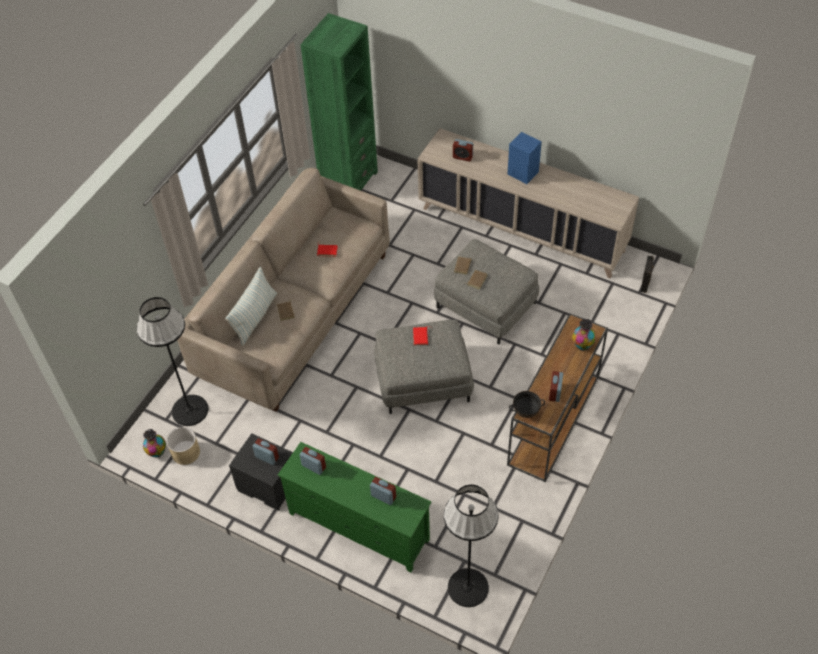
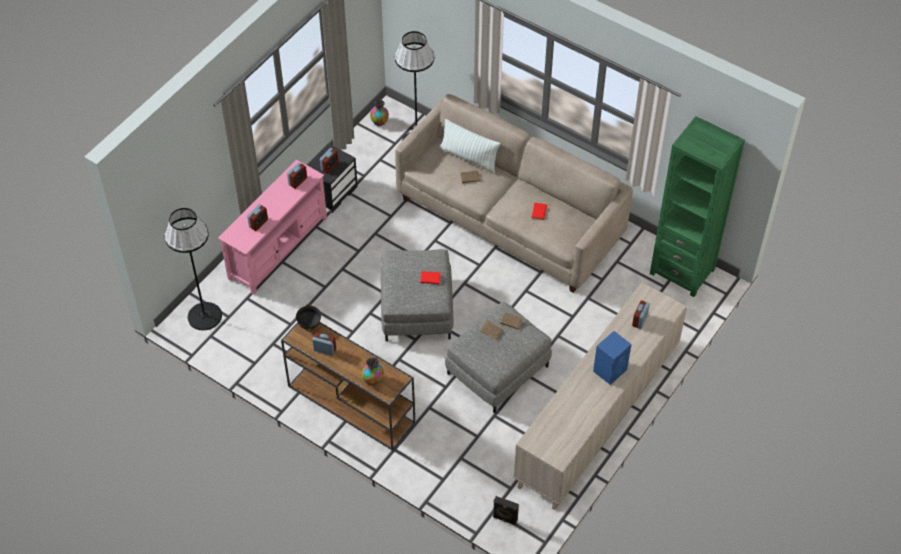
camera: 95 degrees right, 0 degrees up
beige planter [167,427,200,465] -> none
green tv stand [278,442,431,573] -> pink tv stand [218,159,327,295]

